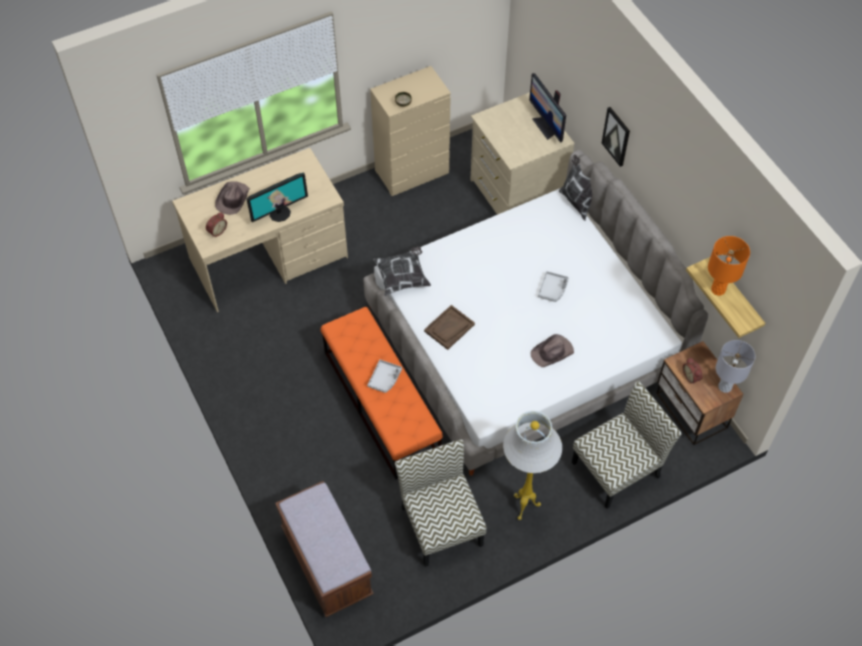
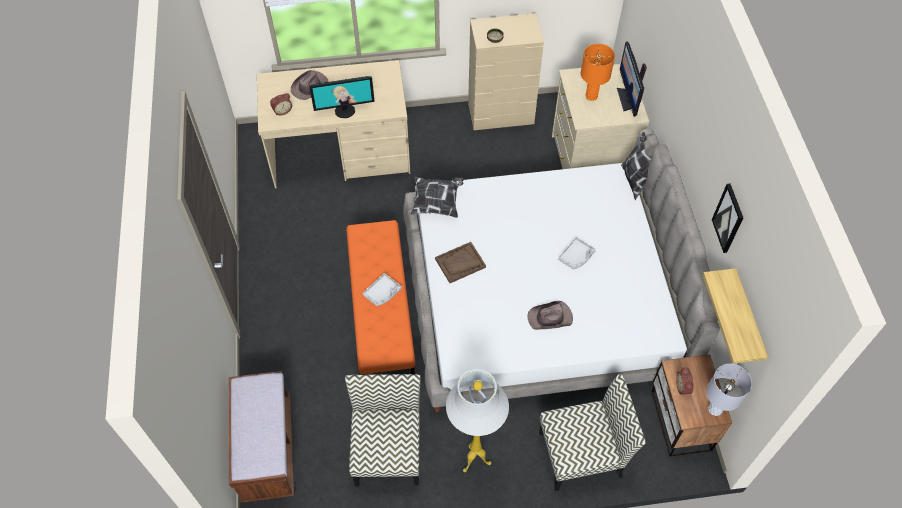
camera: 20 degrees right, 0 degrees up
picture [602,107,630,167] -> picture moved to [712,183,743,253]
orange table lamp [708,236,750,296] -> orange table lamp moved to [581,44,615,101]

